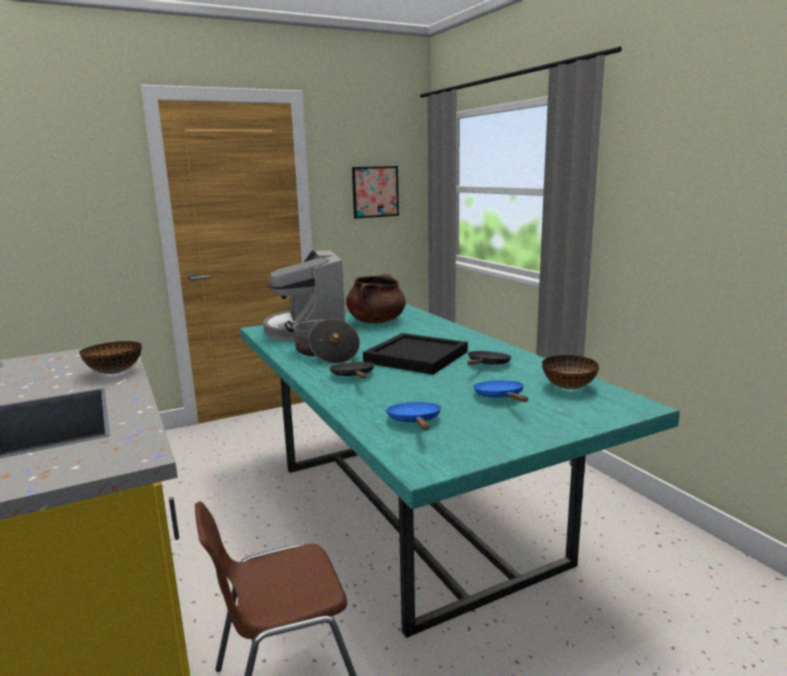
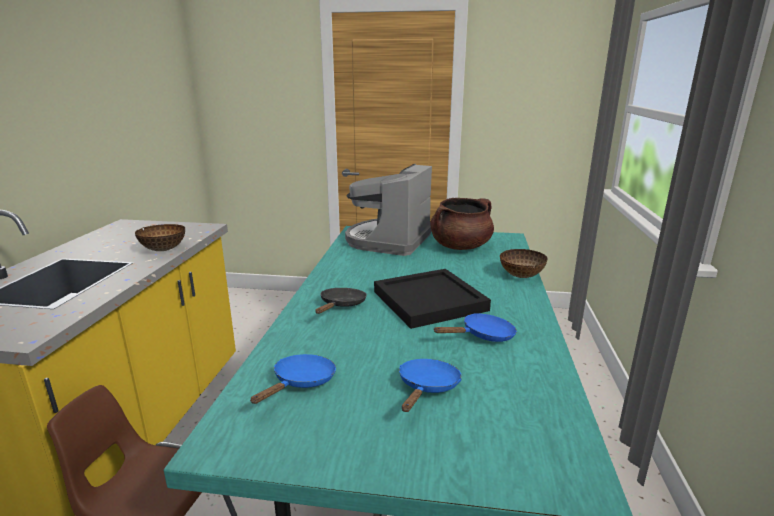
camera: 35 degrees right, 5 degrees up
cooking pot [285,318,360,364] -> none
picture [352,166,399,219] -> none
black frying pan [467,351,511,365] -> blue frying pan [433,313,517,342]
bowl [542,355,599,389] -> bowl moved to [500,249,548,278]

